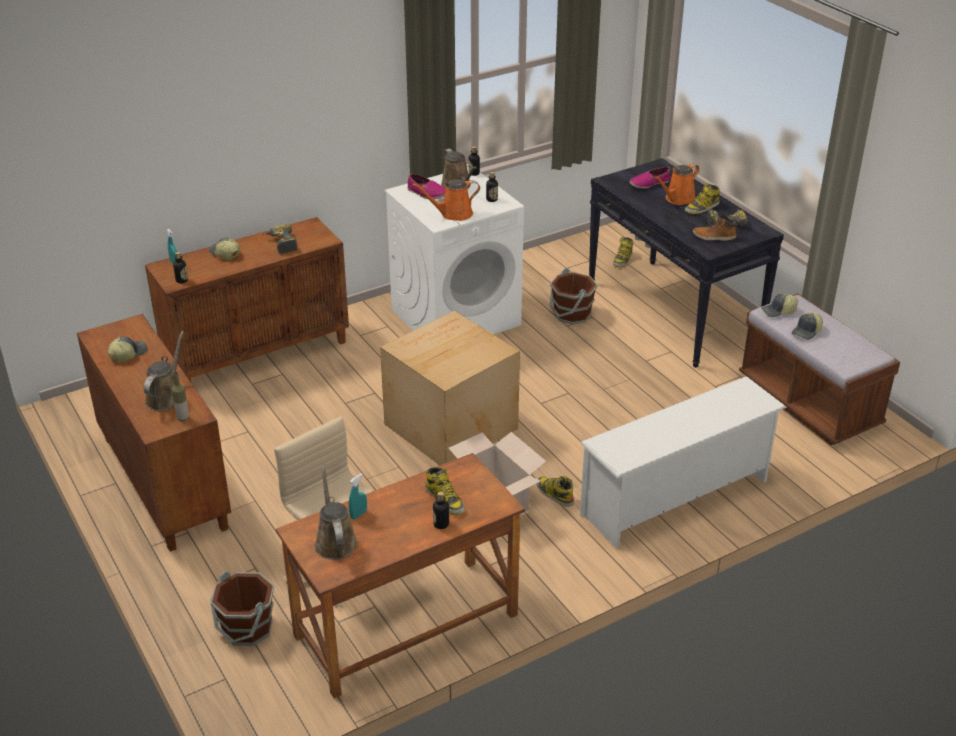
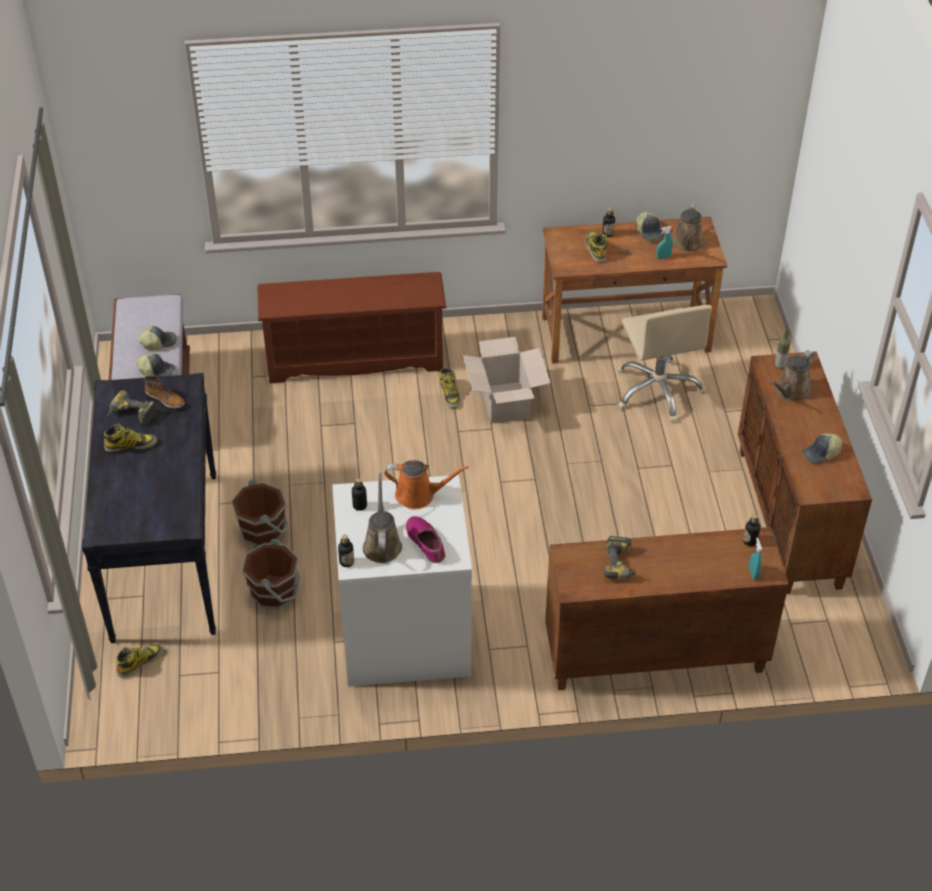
camera: 155 degrees left, 10 degrees up
cap [209,238,240,260] -> cap moved to [636,212,664,242]
brown bucket [210,571,274,646] -> brown bucket moved to [231,479,289,547]
cardboard box [380,311,520,465] -> none
white shoe rack [580,376,787,548] -> brown shoe rack [257,272,447,384]
shoe [629,167,670,188] -> none
orange watering can [654,164,699,205] -> none

